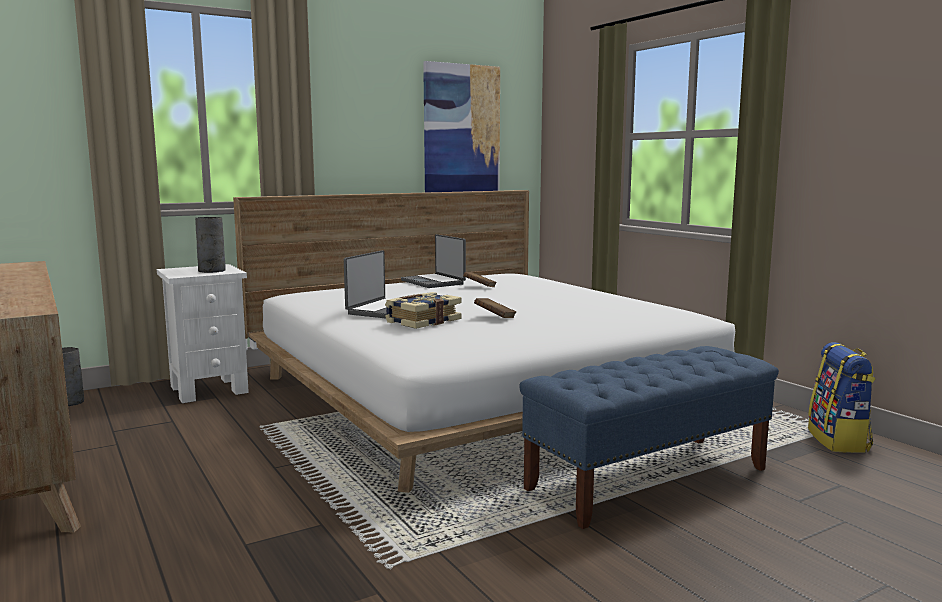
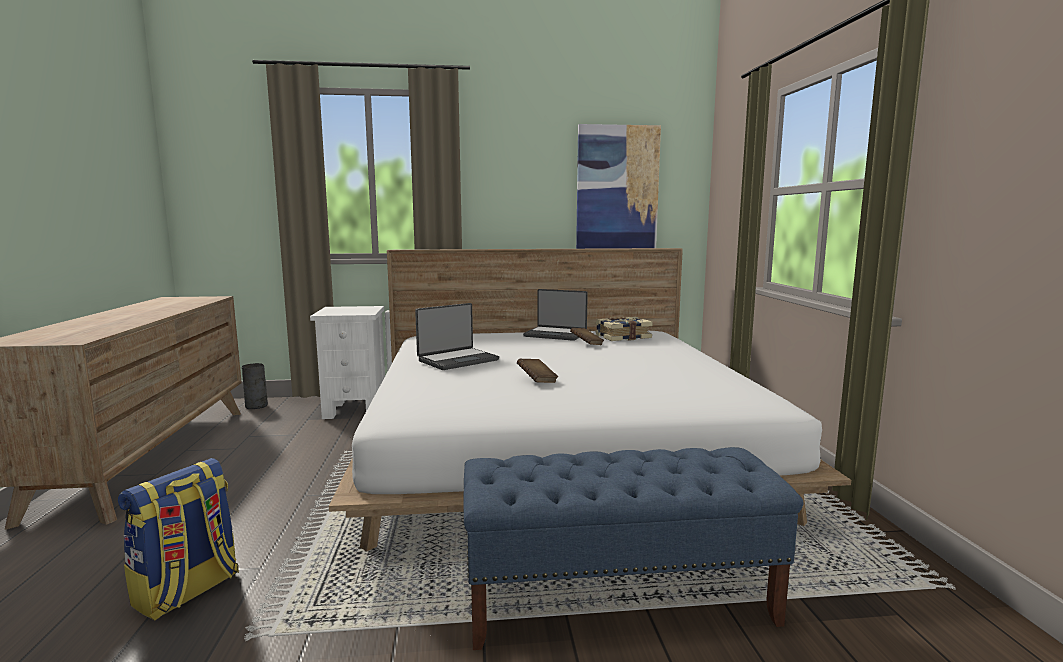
camera: 25 degrees right, 0 degrees up
grey vase [195,217,226,273] -> none
book [385,292,462,329] -> book moved to [596,317,653,341]
laptop [401,234,466,288] -> laptop turned 60 degrees counterclockwise [523,289,588,341]
backpack [808,342,876,453] -> backpack moved to [118,458,239,621]

